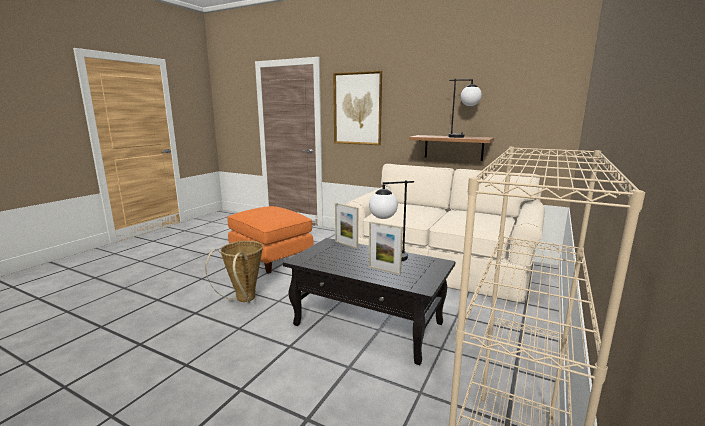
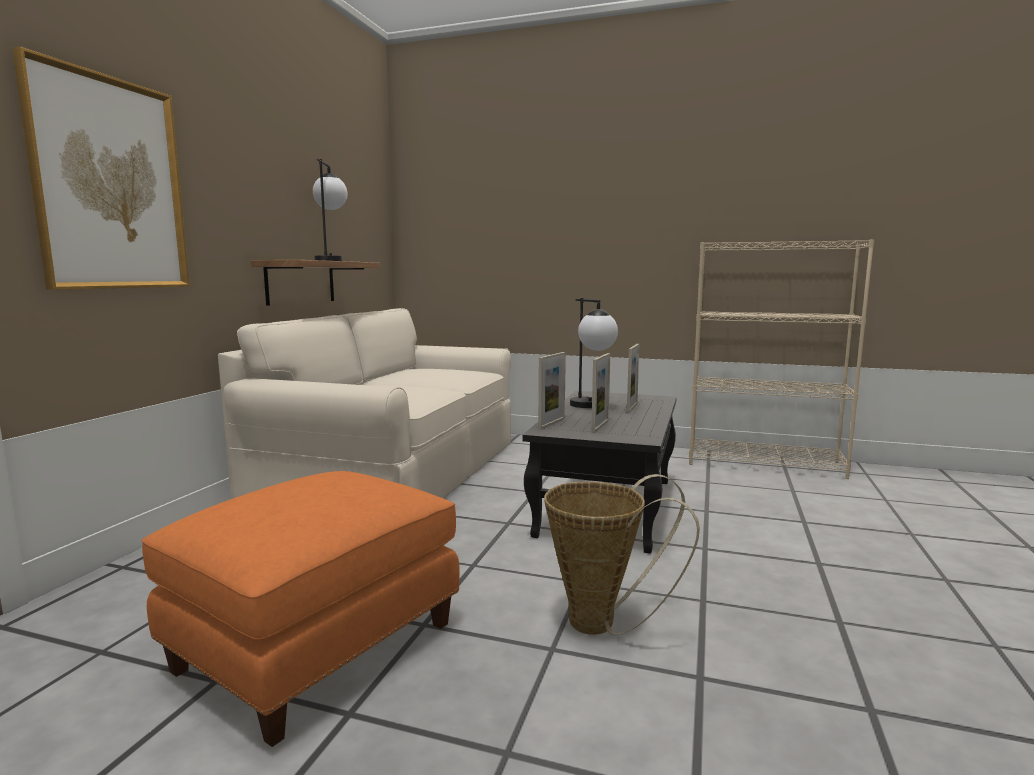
camera: 100 degrees left, 5 degrees down
none -> picture frame [591,353,610,432]

